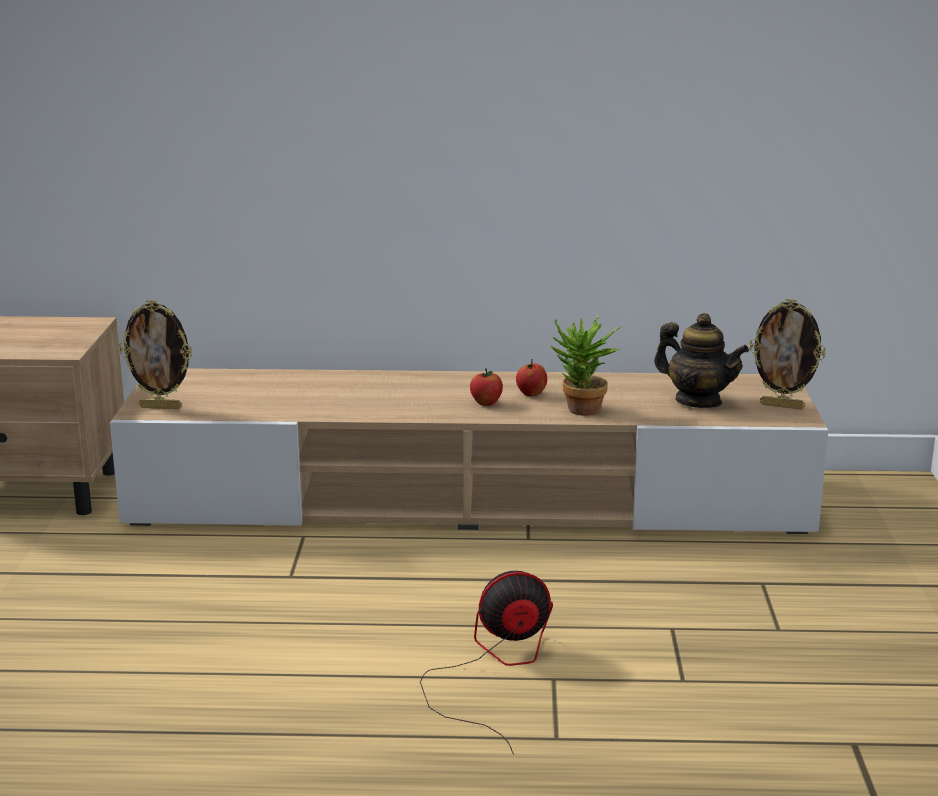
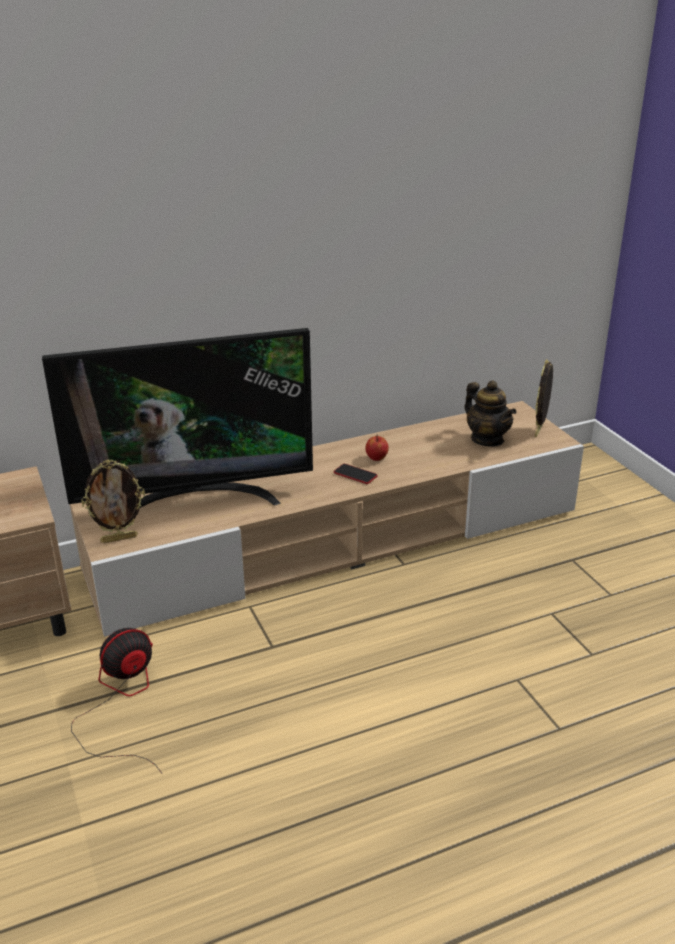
camera: 25 degrees left, 10 degrees up
fan [420,571,553,755] -> fan moved to [71,628,163,774]
apple [470,368,503,406] -> phone [334,464,378,484]
potted plant [550,316,621,416] -> none
teapot [654,313,749,408] -> teapot turned 45 degrees clockwise [464,381,517,446]
picture frame [749,299,826,409] -> picture frame turned 120 degrees clockwise [535,359,553,437]
none -> television [42,328,313,508]

